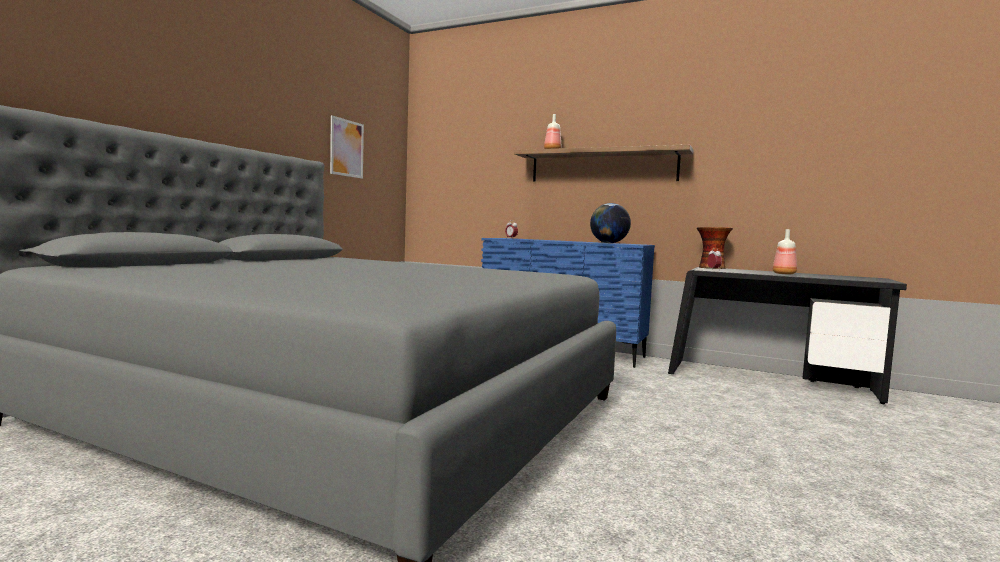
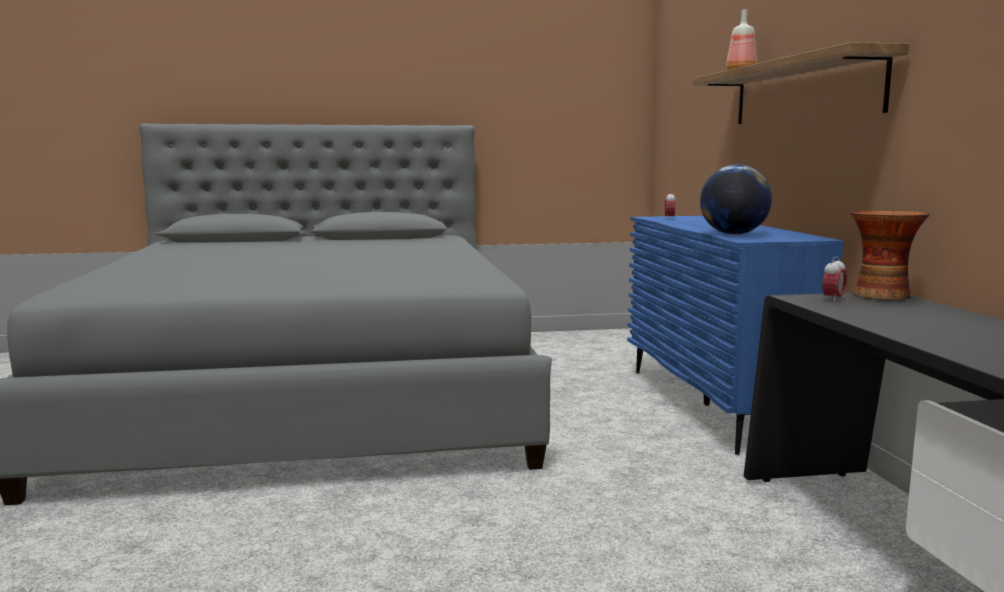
camera: 55 degrees right, 5 degrees up
picture [330,115,364,179] -> none
bottle [773,229,797,274] -> none

